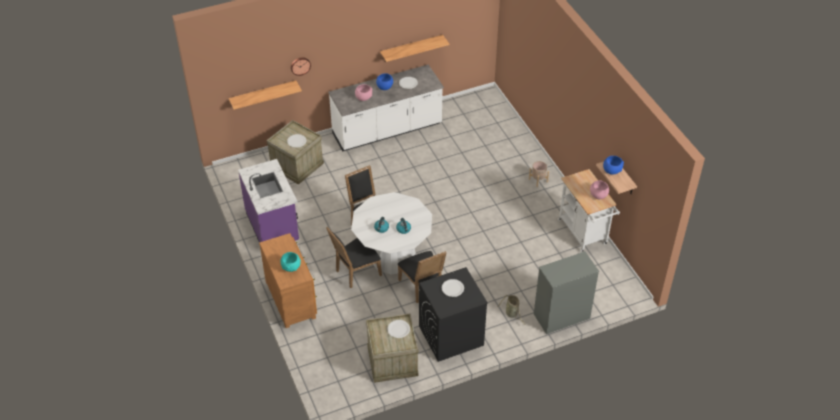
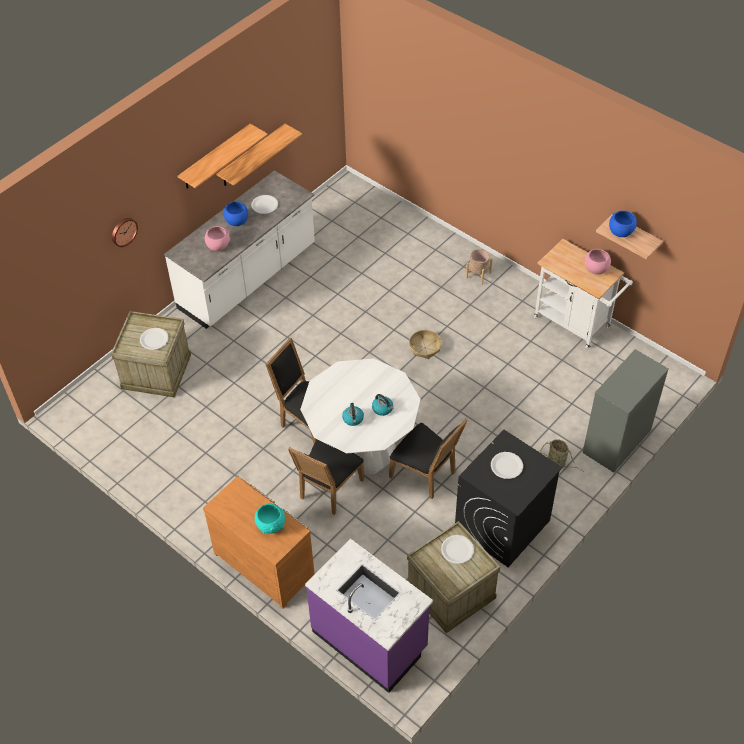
camera: 25 degrees left, 5 degrees up
shelf [229,80,302,110] -> shelf moved to [177,124,268,188]
purple counter [238,159,299,242] -> purple counter moved to [305,539,433,693]
none -> basket [409,330,442,359]

